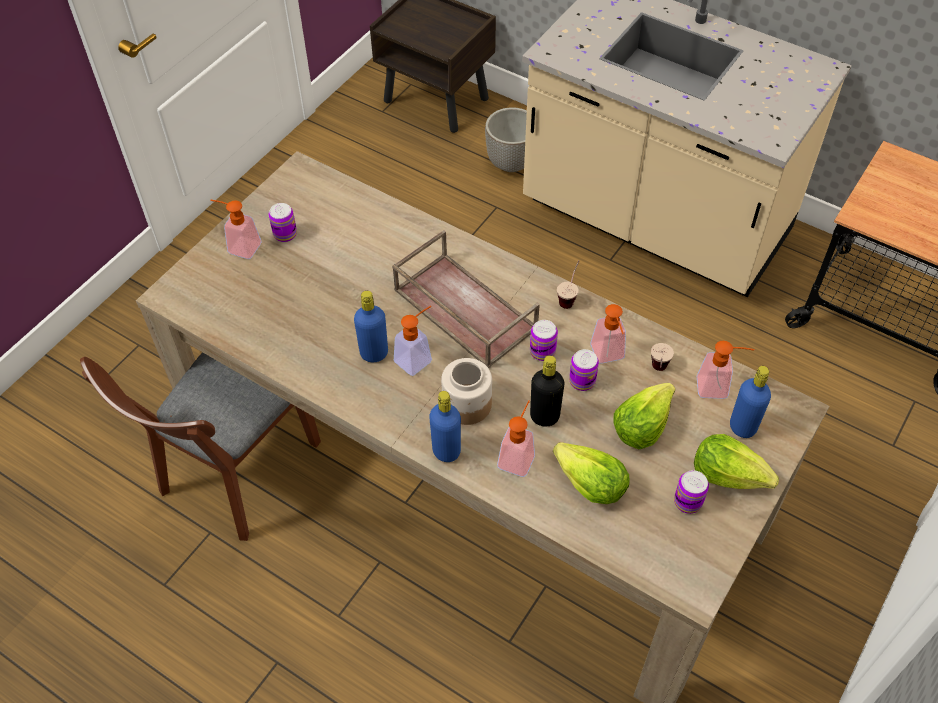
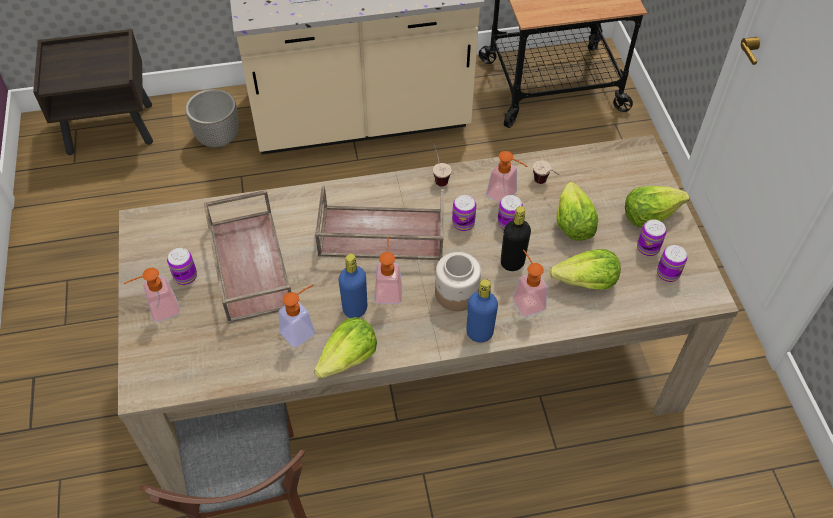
camera: 45 degrees left, 0 degrees up
soap dispenser [697,341,755,399] -> soap dispenser moved to [279,284,315,347]
blue bottle [730,366,771,438] -> none
none -> brown tray [204,190,291,324]
none -> lettuce [314,317,377,379]
none -> can [657,245,687,282]

